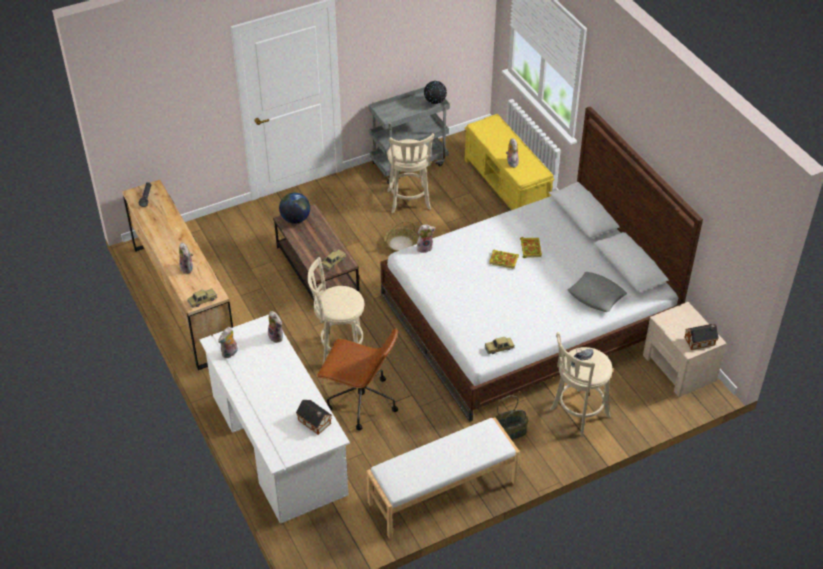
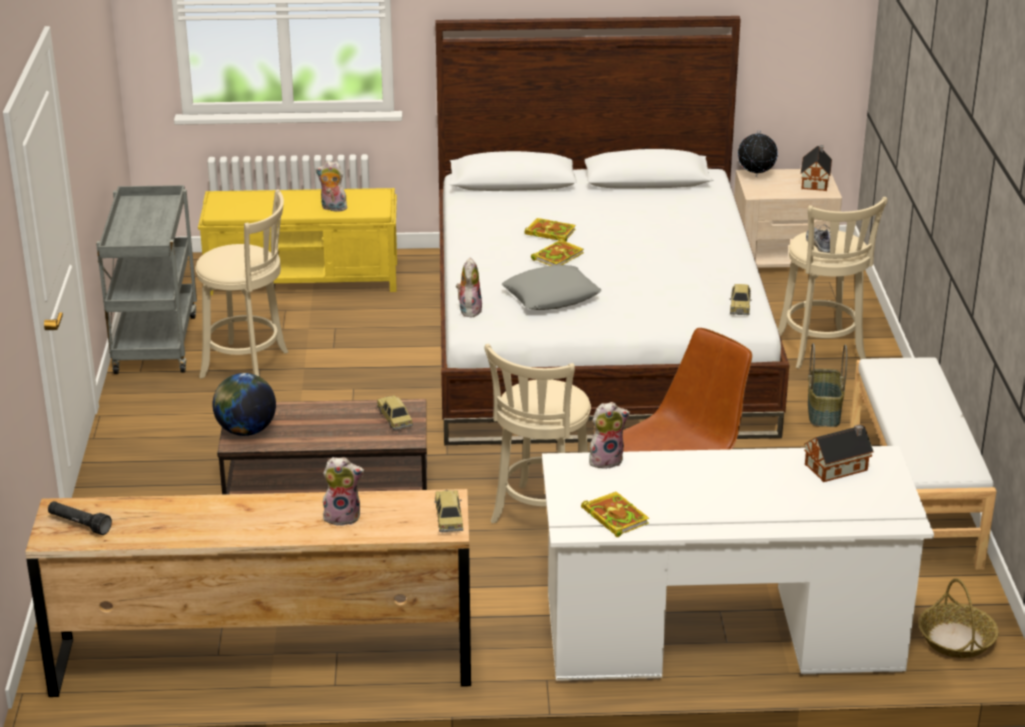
camera: 65 degrees left, 15 degrees down
plush toy [218,327,238,358] -> book [581,492,649,537]
basket [384,221,418,252] -> basket moved to [918,578,999,658]
globe [424,81,447,104] -> globe moved to [738,131,778,177]
grey pillow [568,272,627,312] -> grey pillow moved to [502,265,601,310]

